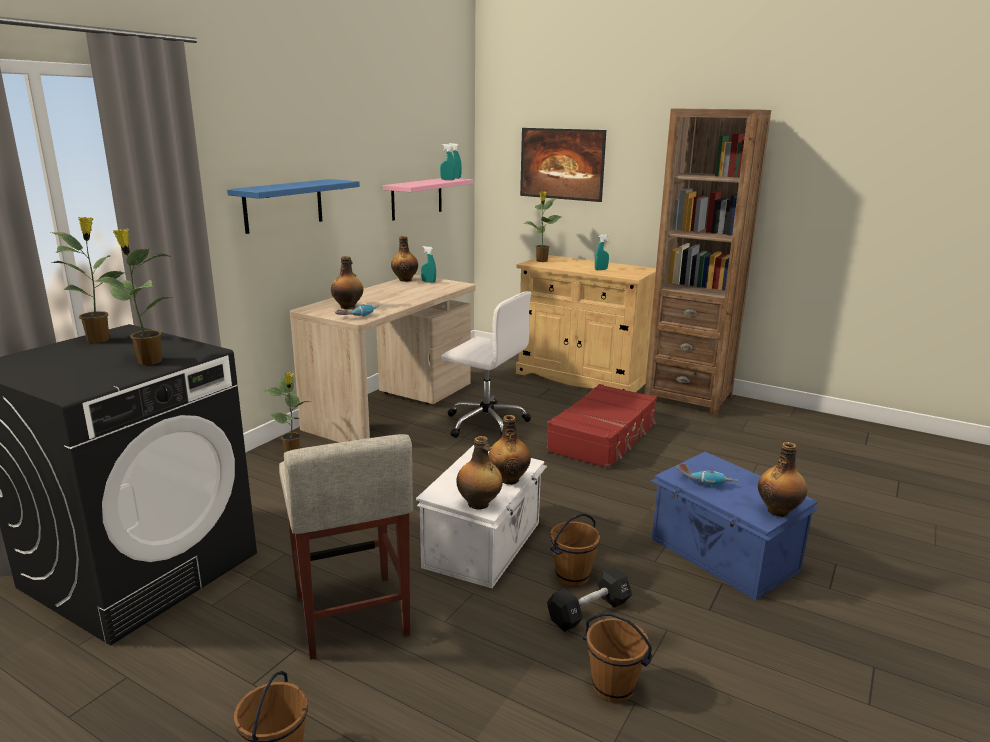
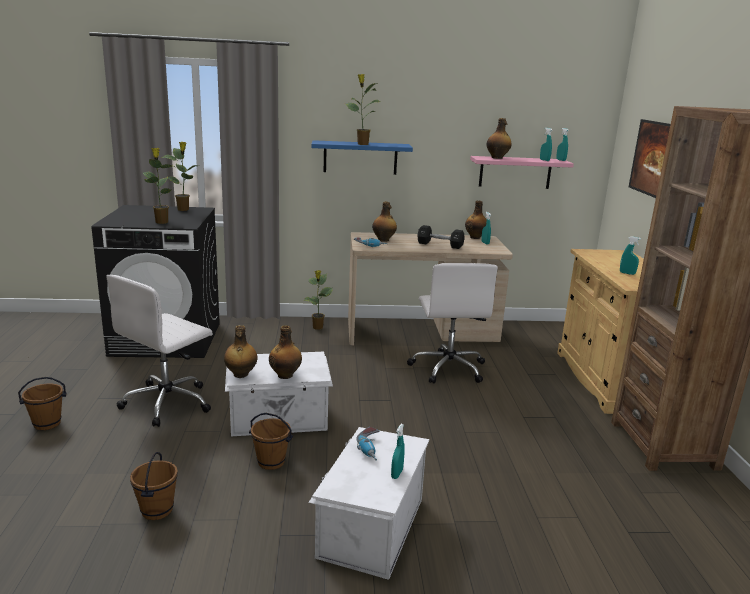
camera: 55 degrees right, 0 degrees up
beige stool [279,434,414,660] -> white office chair [106,275,212,427]
potted plant [523,191,562,262] -> potted plant moved to [345,74,380,145]
red suitcase [546,384,657,469] -> none
black dumbbell [547,567,632,632] -> black dumbbell moved to [417,225,465,249]
blue storage box [651,452,818,600] -> white storage box [308,427,429,580]
bottle [758,442,807,517] -> bottle moved to [486,118,511,159]
none -> turquoise spray bottle [391,424,405,479]

